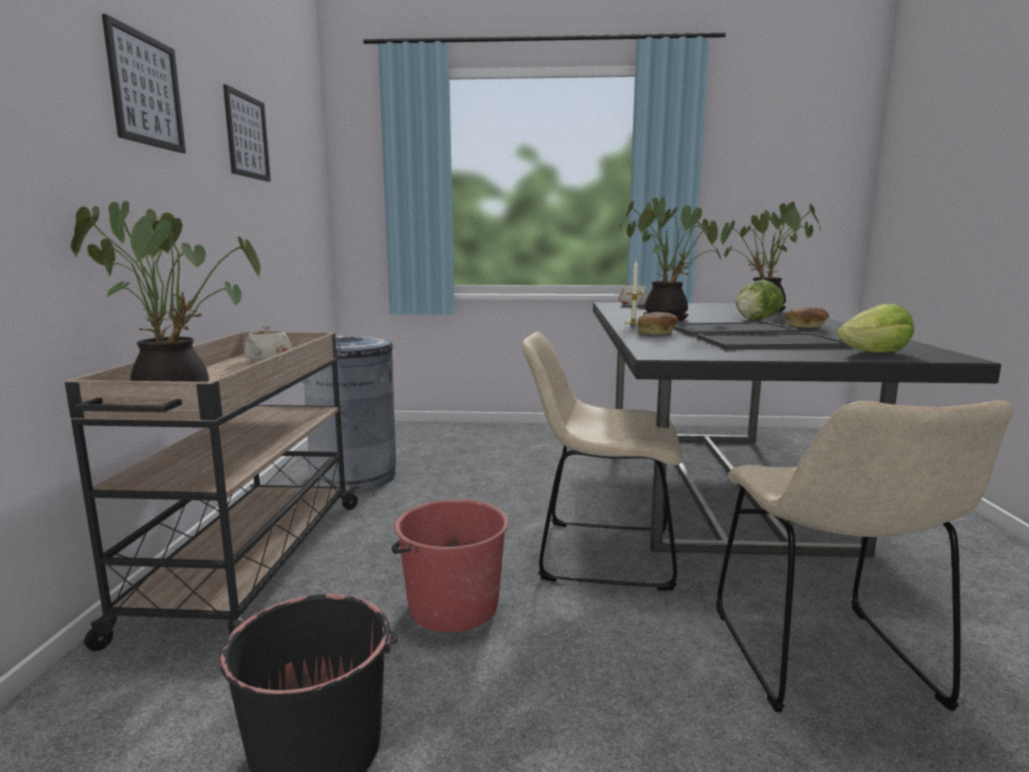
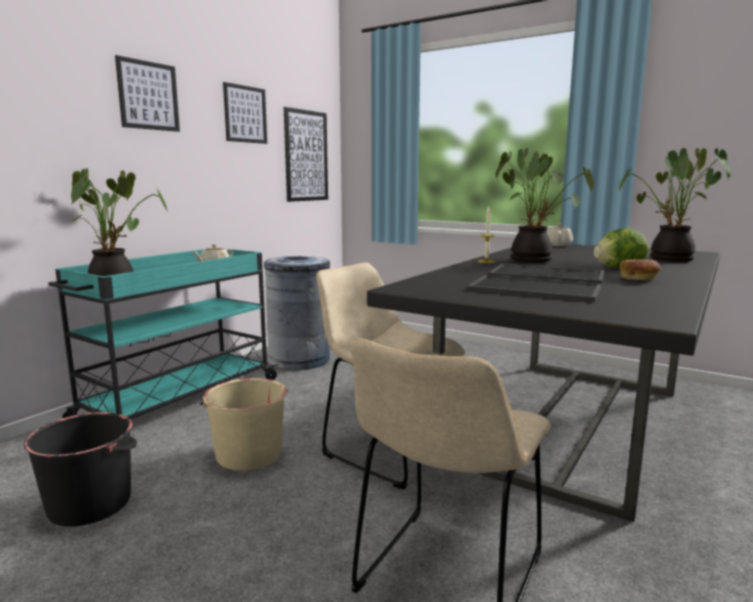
camera: 30 degrees right, 0 degrees up
beige cart [65,332,360,651] -> turquoise cart [48,249,279,420]
red bucket [391,499,508,632] -> beige bucket [200,378,288,471]
bread [638,312,678,335] -> none
lettuce [837,304,914,353] -> none
none -> picture [284,107,328,202]

